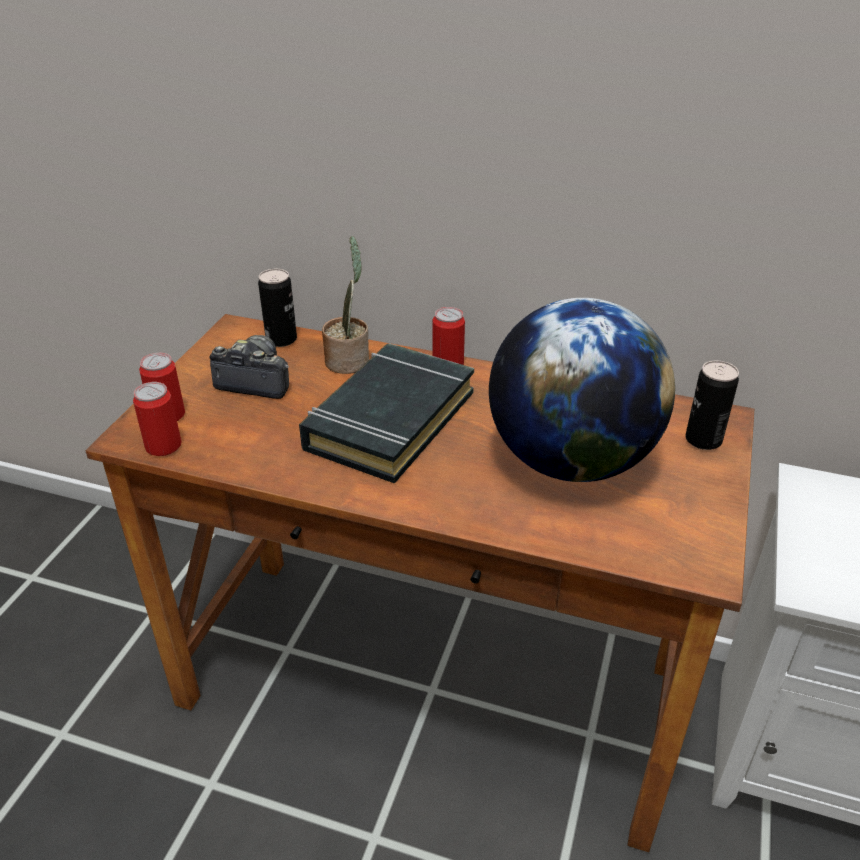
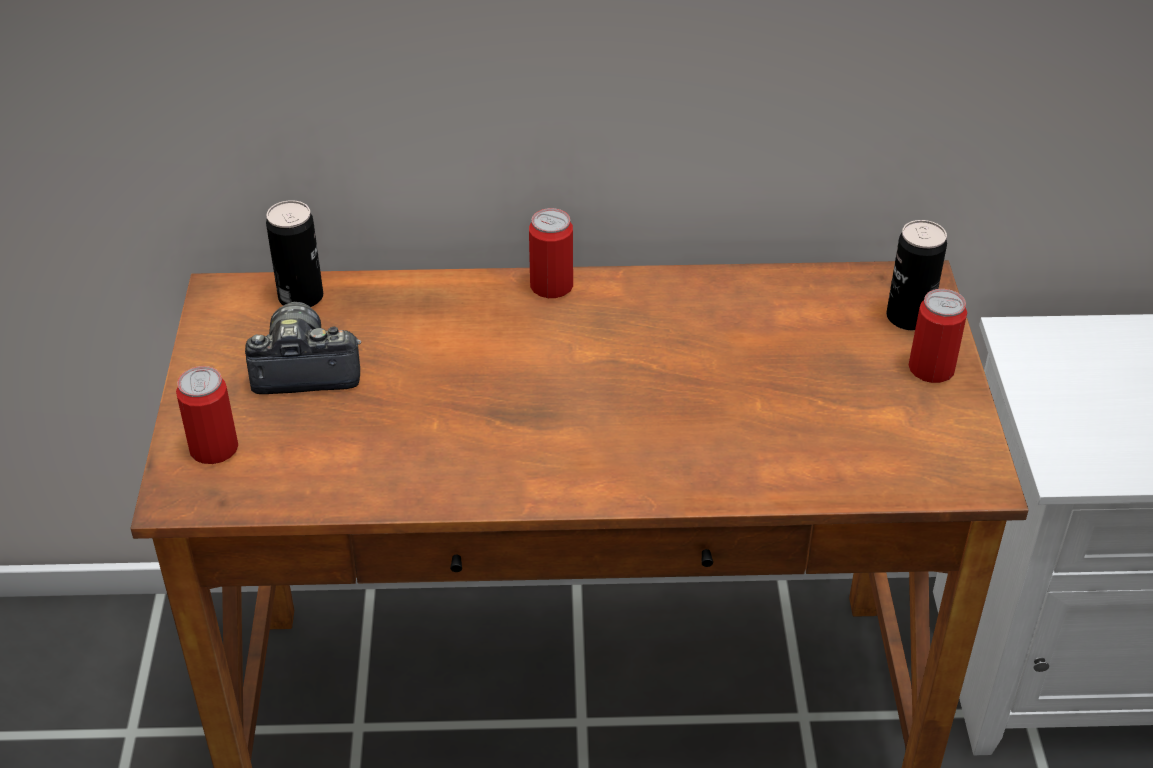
camera: 20 degrees left, 5 degrees up
can [133,382,182,456] -> can moved to [909,289,967,383]
black book [299,343,474,484] -> none
potted plant [322,236,369,374] -> none
globe [489,298,675,482] -> none

